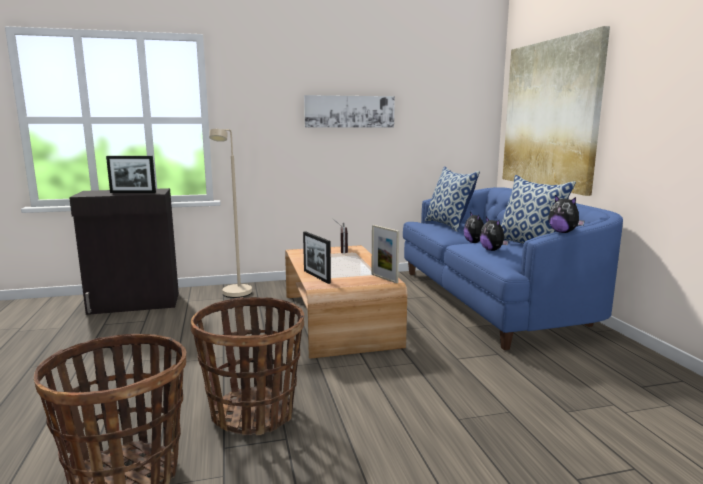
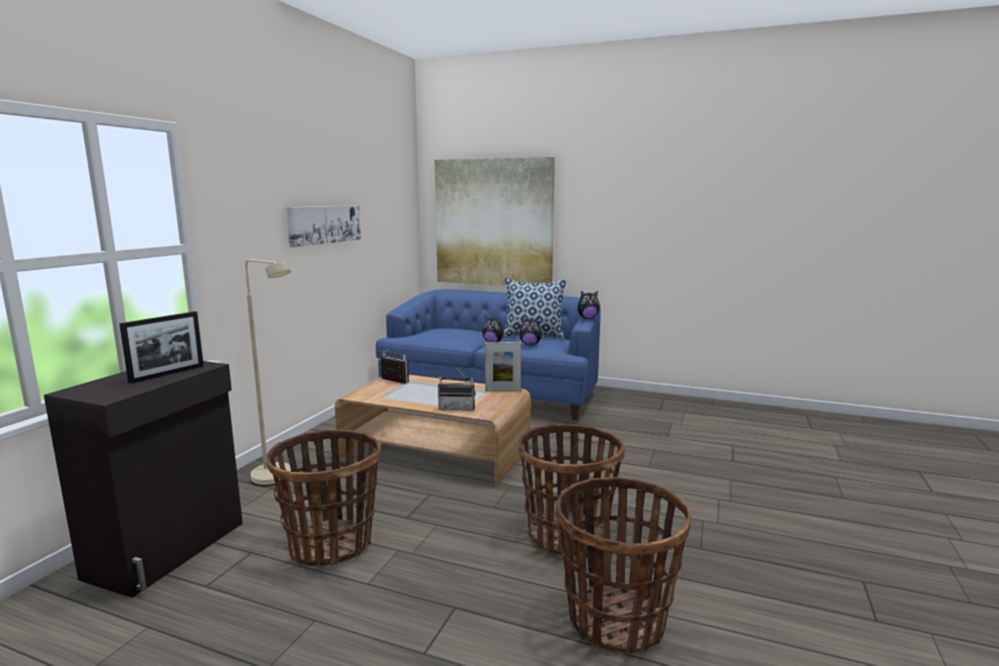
camera: 55 degrees left, 0 degrees up
picture frame [303,231,331,284] -> radio [438,365,476,411]
pillow [425,166,480,232] -> none
none -> basket [267,430,381,567]

